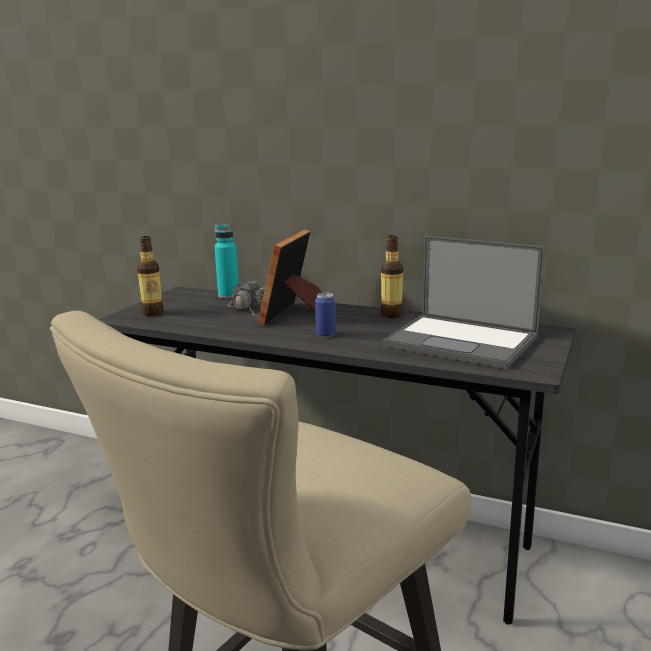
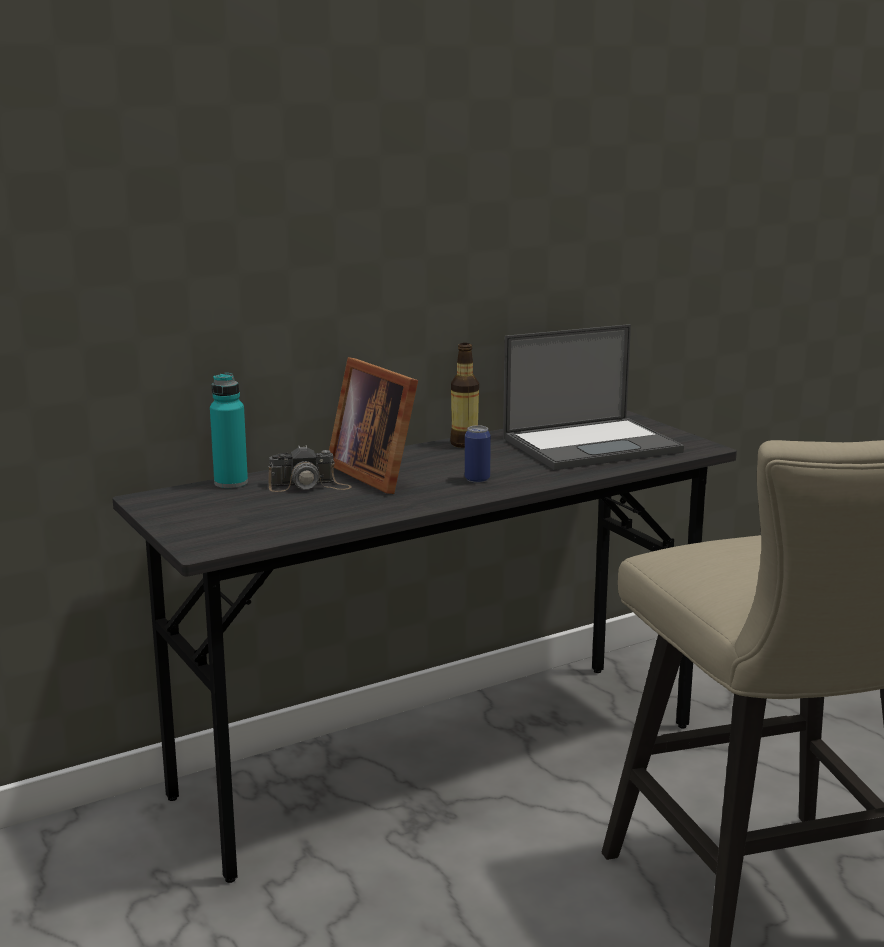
camera: 55 degrees left, 0 degrees up
bottle [137,236,164,316] -> none

